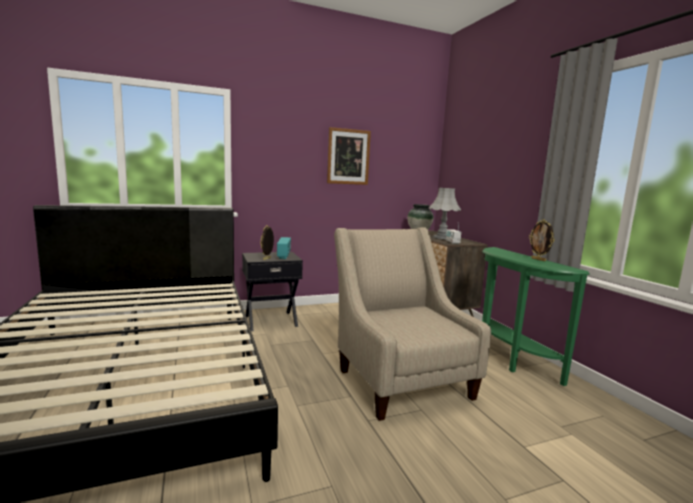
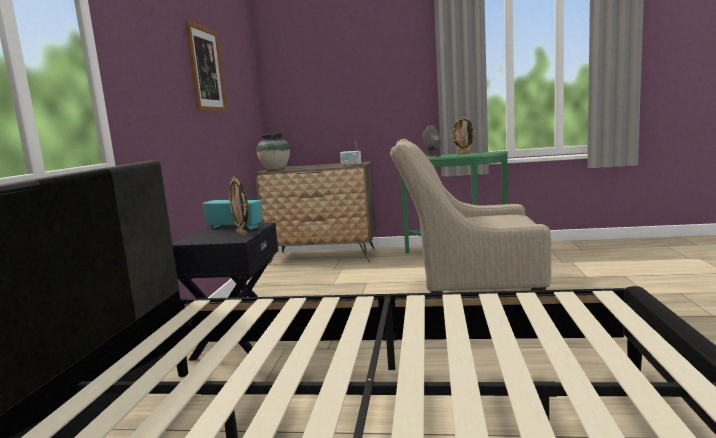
camera: 60 degrees left, 0 degrees up
grey table lamp [429,188,461,239] -> none
none -> grey speaker [422,125,441,157]

